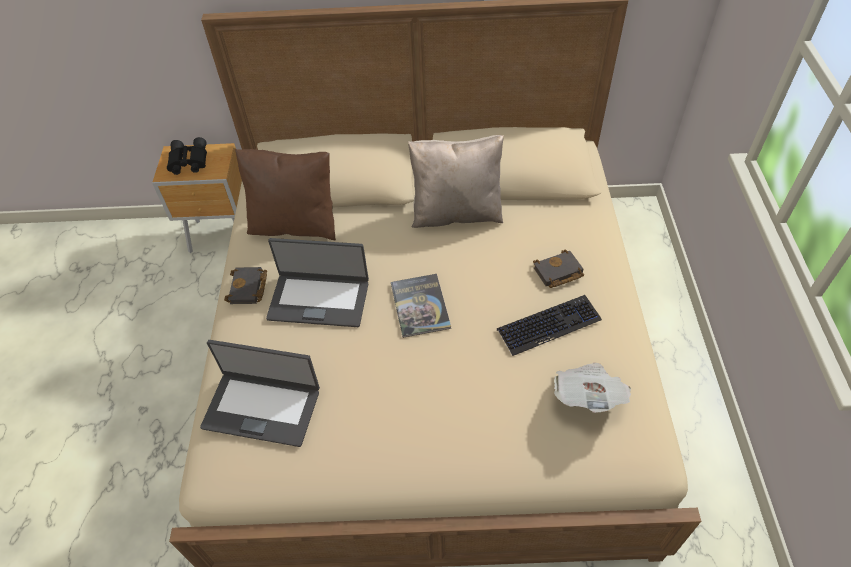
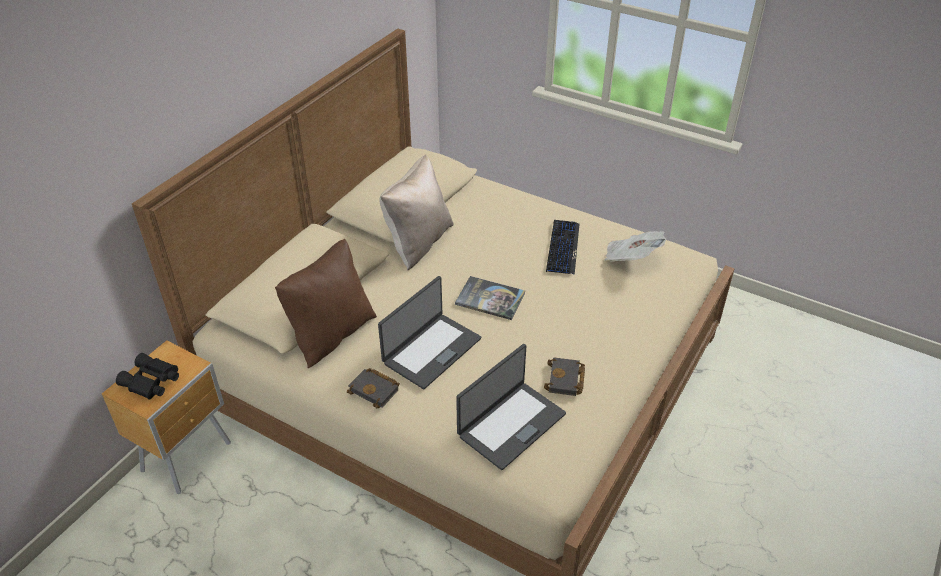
camera: 60 degrees left, 10 degrees down
black book [533,249,584,288] -> black book moved to [544,357,585,396]

